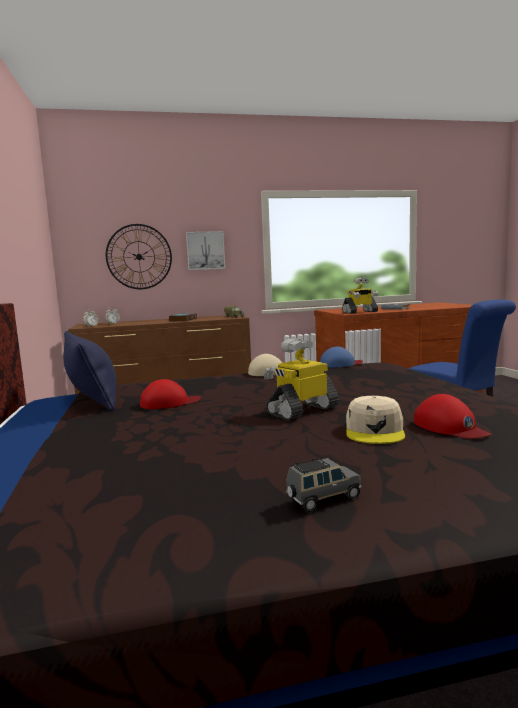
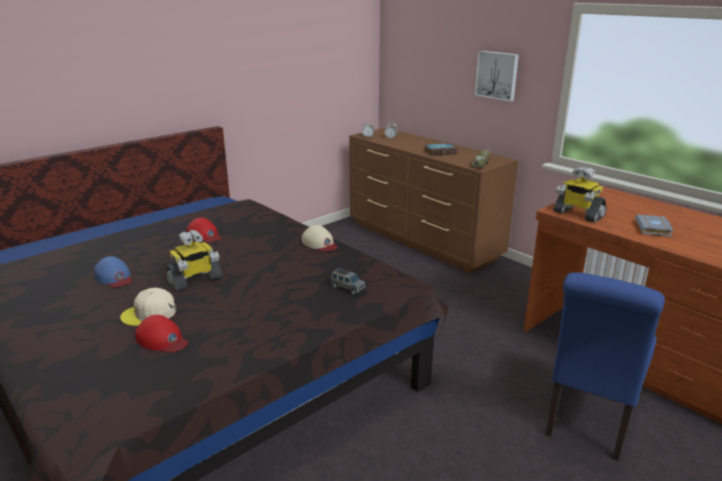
camera: 60 degrees right, 15 degrees up
blue pillow [63,331,117,412] -> none
wall clock [106,224,172,289] -> none
toy robot [263,338,339,420] -> toy robot turned 120 degrees clockwise [166,230,223,292]
grey toy car [286,458,362,512] -> grey toy car moved to [331,267,365,295]
blue cap [320,347,363,368] -> blue cap moved to [94,256,132,287]
red cap [414,394,490,439] -> red cap turned 90 degrees counterclockwise [135,315,188,353]

